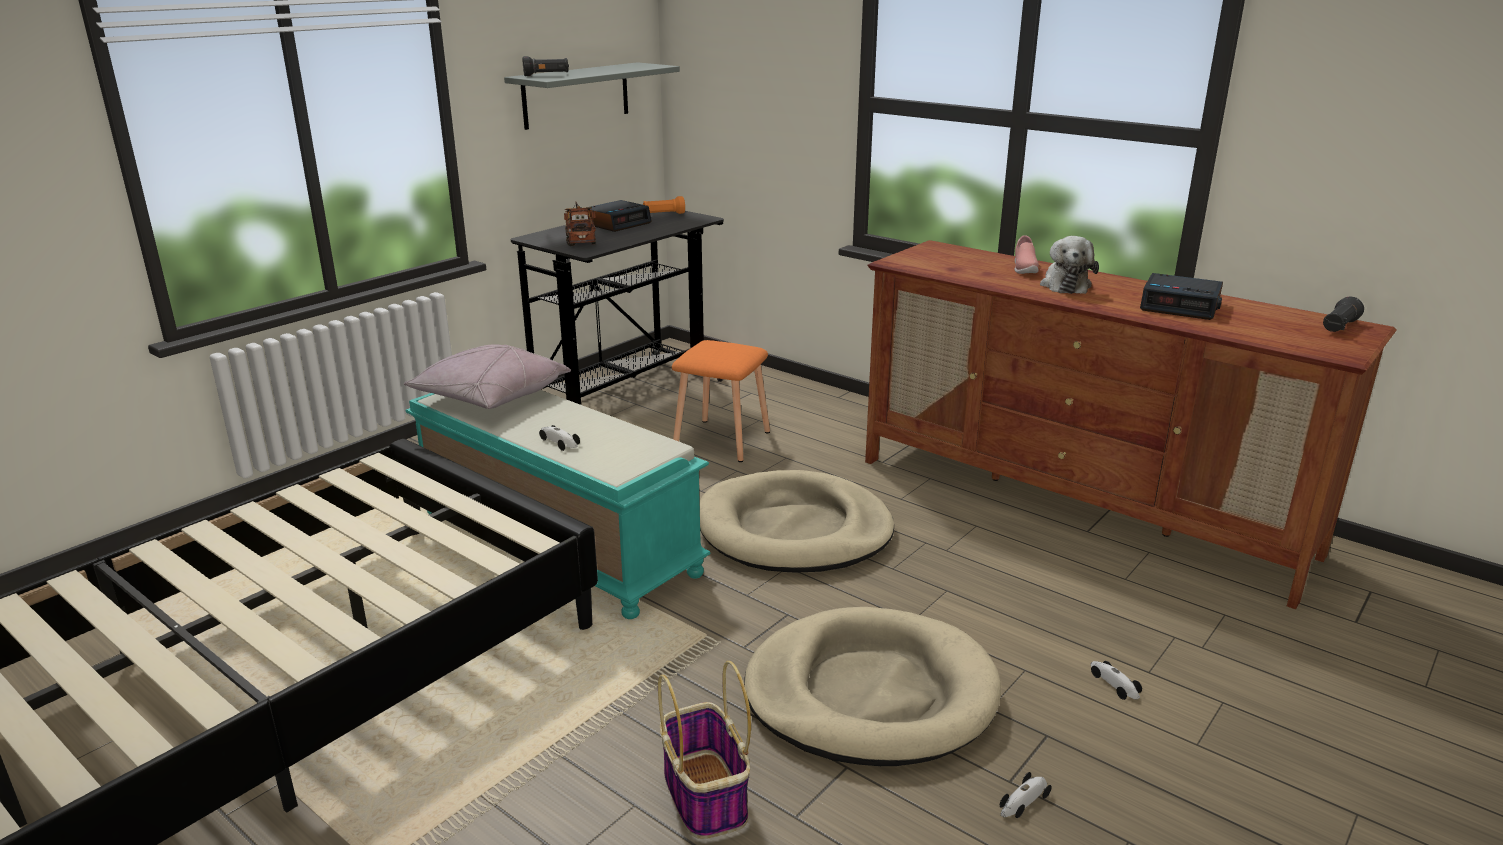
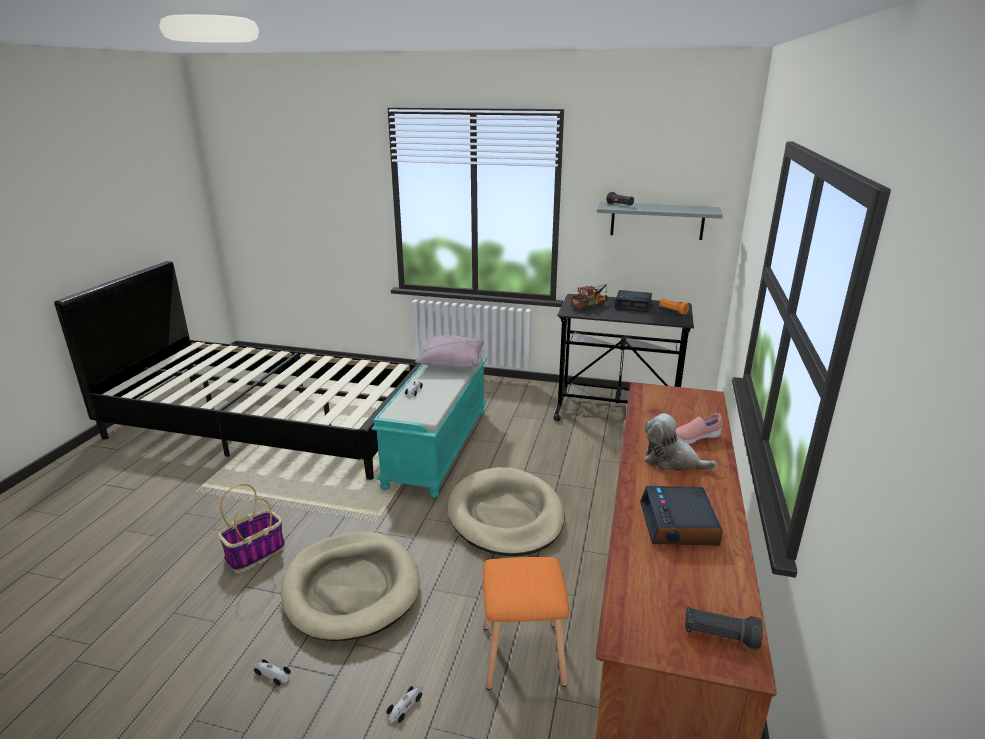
camera: 65 degrees right, 0 degrees up
orange stool [672,340,770,462] -> orange stool moved to [483,557,569,690]
plush toy [1040,236,1099,294] -> plush toy turned 45 degrees clockwise [644,413,717,471]

